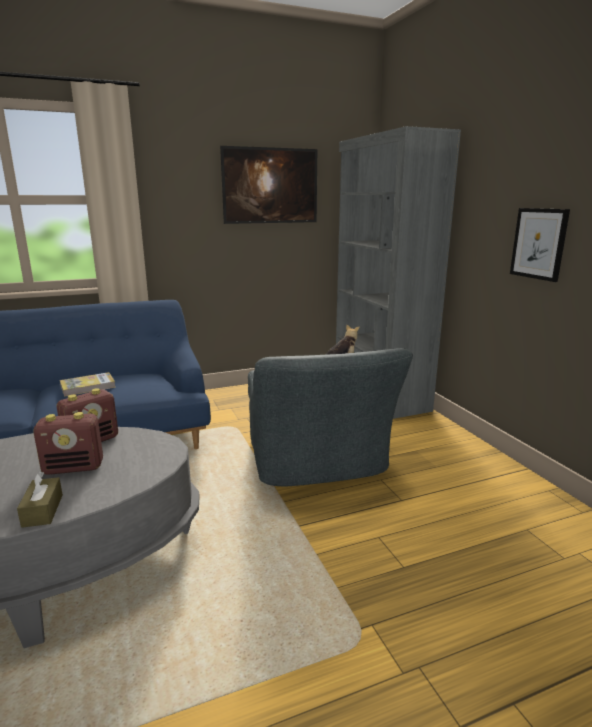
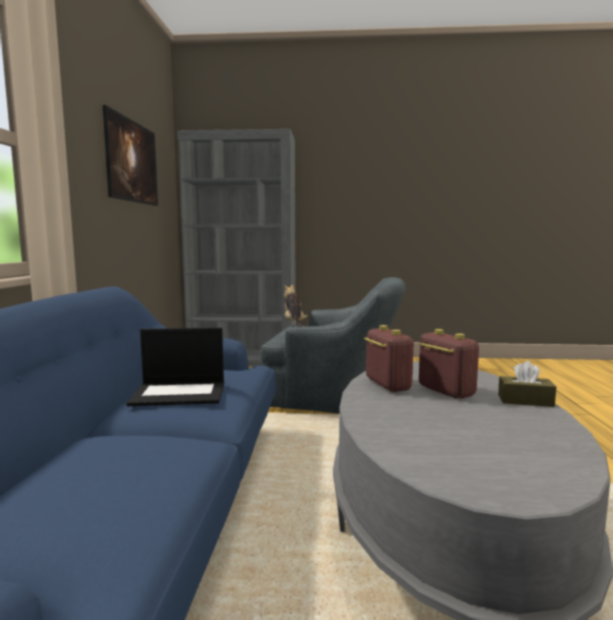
camera: 65 degrees left, 10 degrees down
radio [33,412,103,475] -> radio turned 45 degrees counterclockwise [419,329,479,398]
book [60,372,115,397] -> laptop [126,327,224,406]
picture [510,208,570,282] -> none

